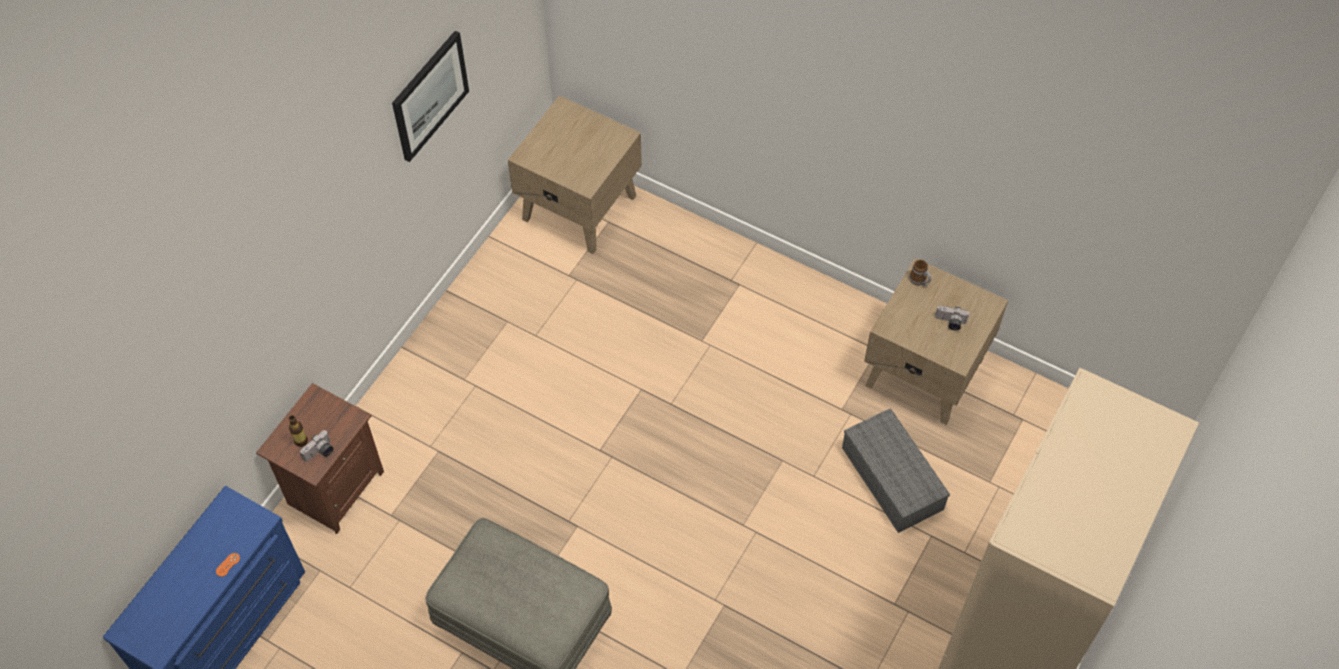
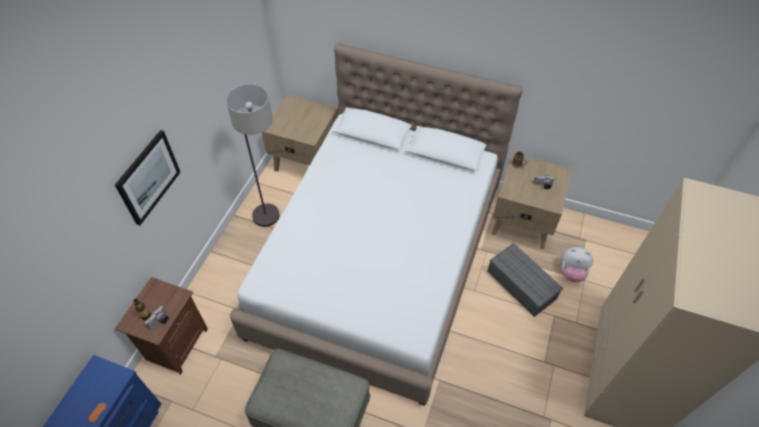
camera: 10 degrees left, 5 degrees down
picture [392,31,469,162] -> picture moved to [115,130,181,225]
none -> grey floor lamp [226,84,280,227]
none -> white bed [230,43,522,405]
none -> plush toy [561,247,593,282]

